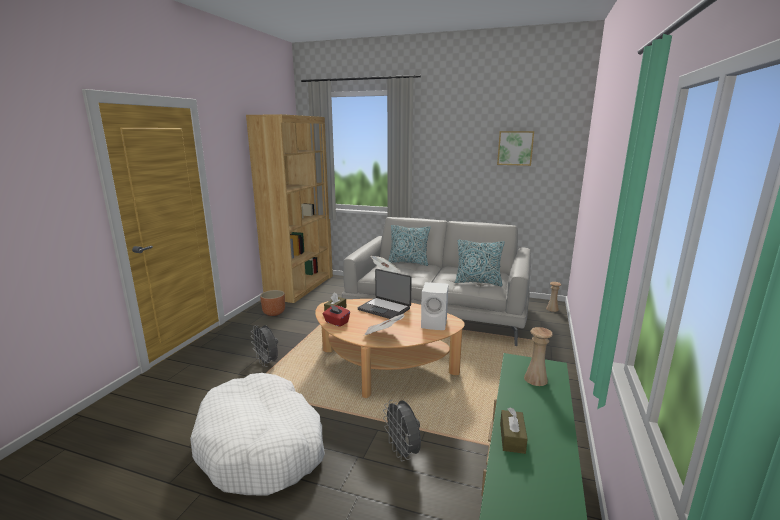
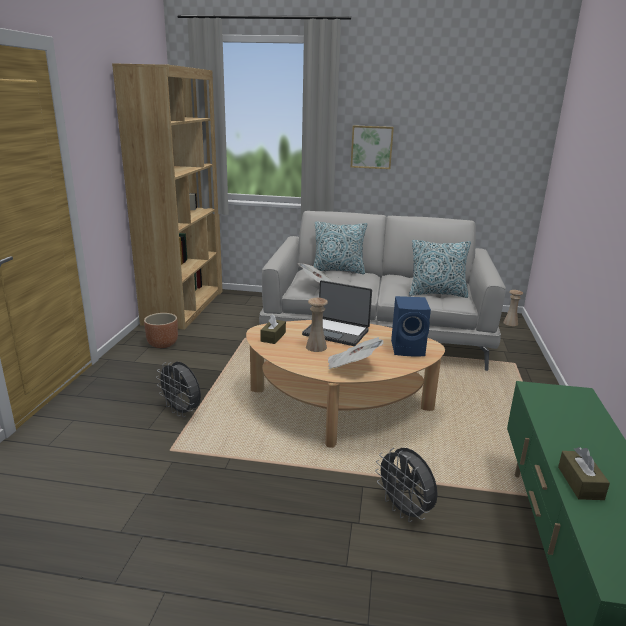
camera: 10 degrees left, 5 degrees up
white dog bed [190,373,325,496] -> none
red tissue box [323,304,350,327] -> none
white speaker [421,282,448,330] -> blue speaker [391,296,431,356]
picture [497,131,534,166] -> picture moved to [351,125,394,169]
beige vase [524,327,553,386] -> beige vase moved to [306,298,328,352]

